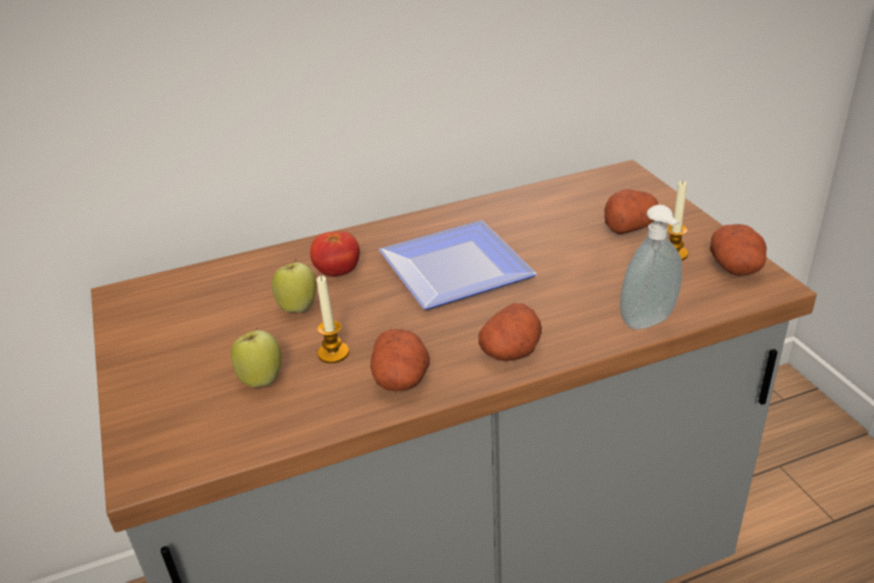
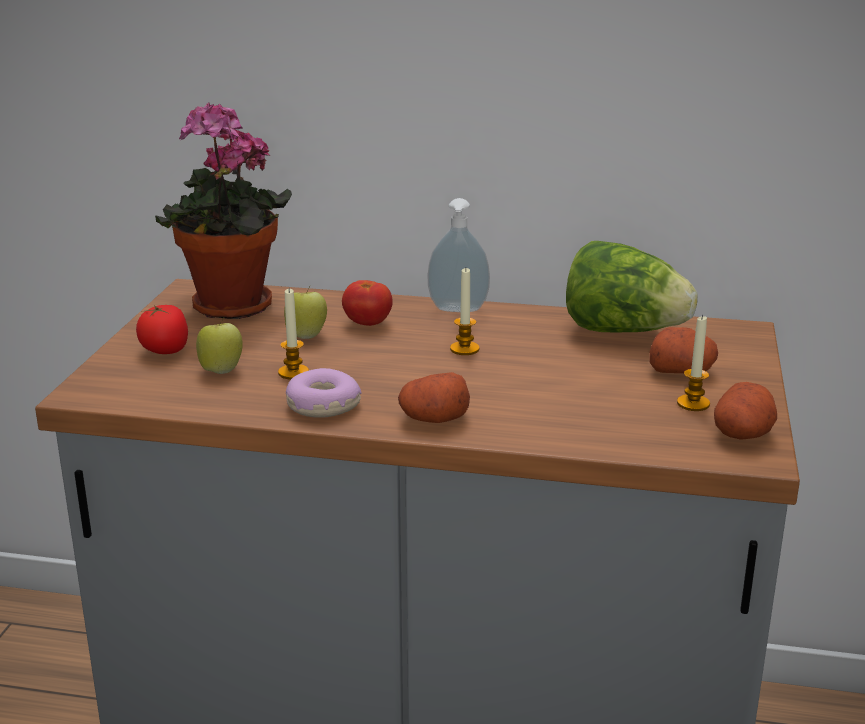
camera: 30 degrees right, 10 degrees down
potato [370,329,430,391] -> donut [286,368,362,418]
plate [379,220,537,310] -> candle [450,268,480,355]
soap dispenser [620,205,682,330] -> soap dispenser moved to [428,198,490,312]
none -> tomato [136,305,188,354]
none -> potted plant [155,103,292,319]
none -> lettuce [566,241,698,332]

